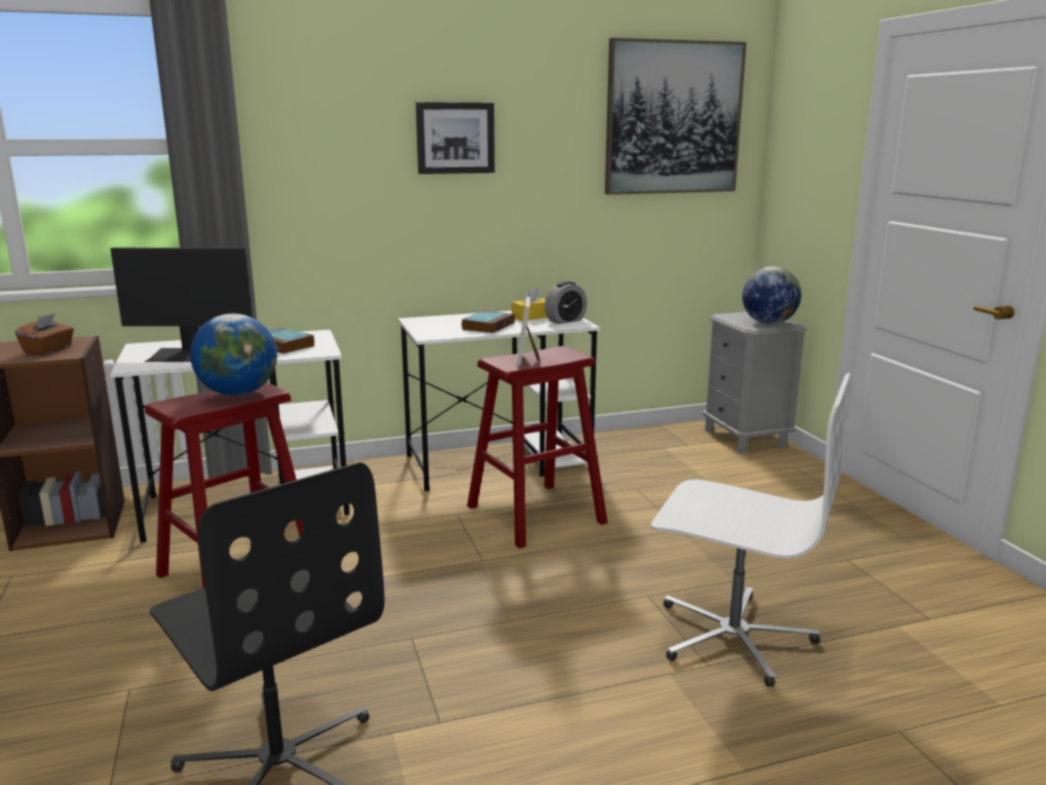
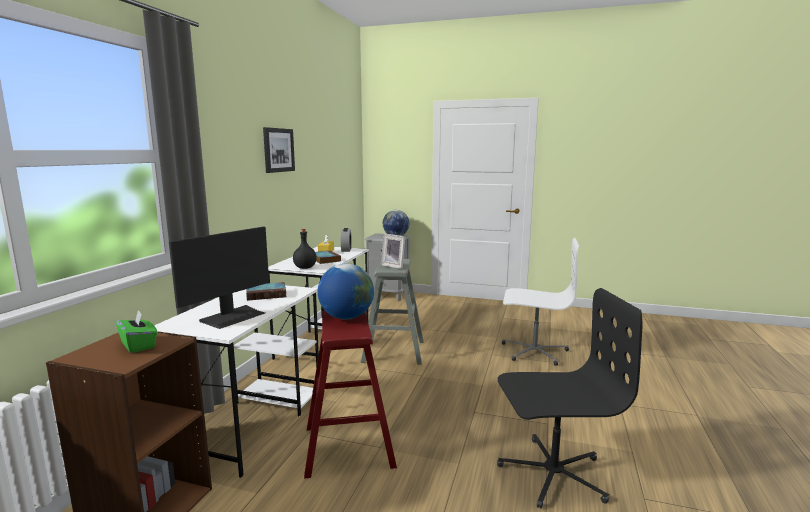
camera: 55 degrees left, 5 degrees down
brown tissue box [15,313,74,355] -> green tissue box [116,309,158,353]
red stool [467,346,608,548] -> grey stool [361,259,424,365]
picture [605,38,746,195] -> none
white office chair [651,373,850,687] -> white office chair turned 45 degrees clockwise [502,238,579,366]
none -> black bottle [293,229,317,269]

